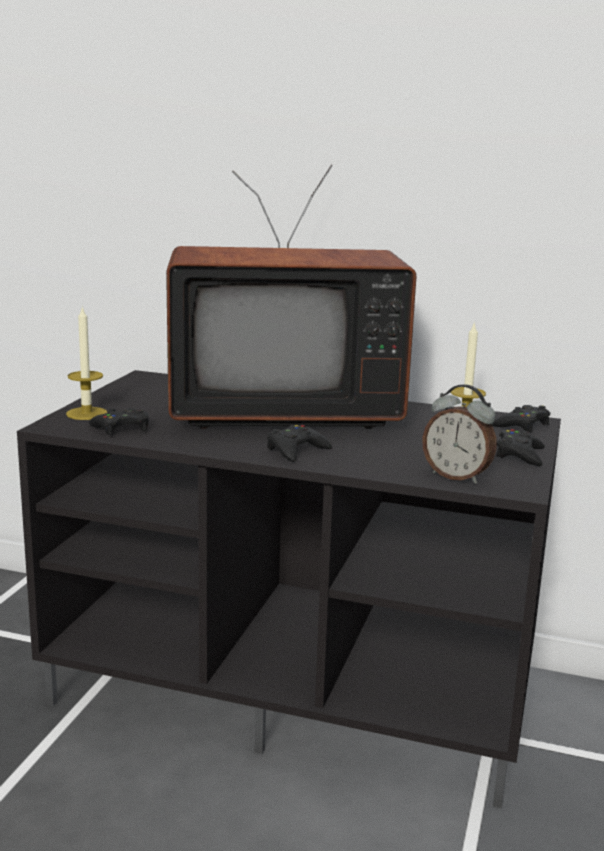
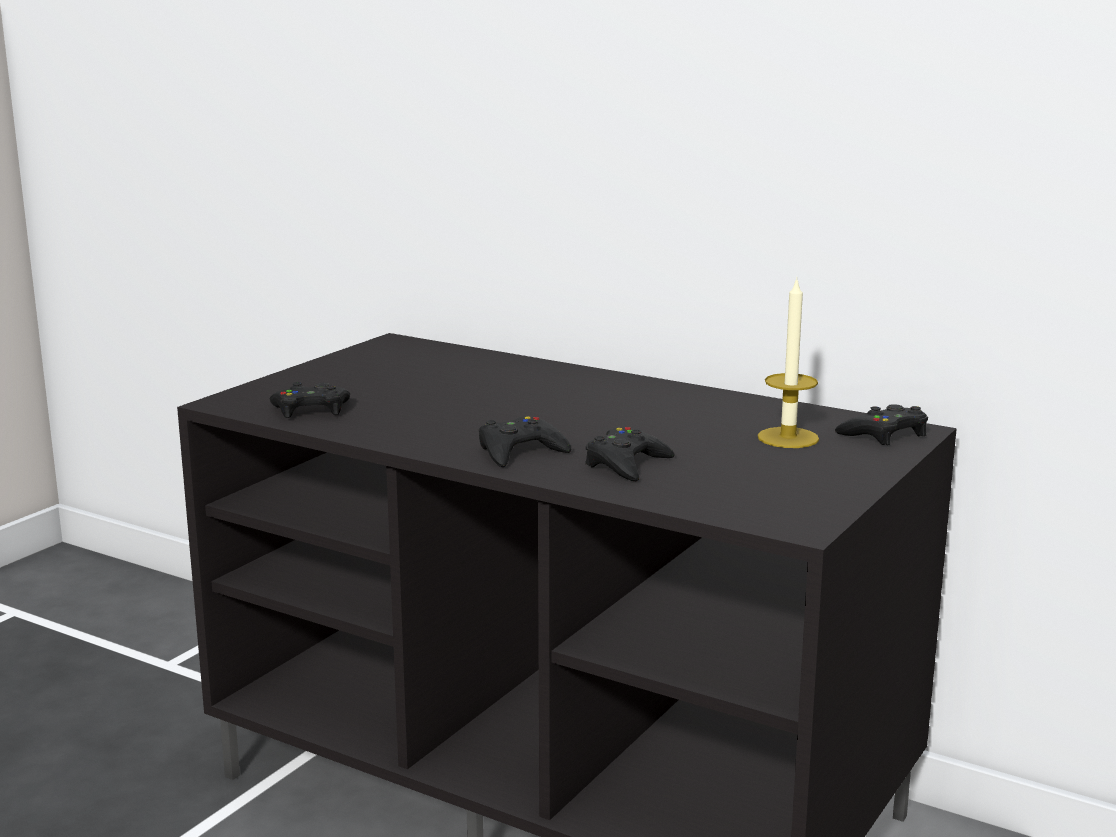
camera: 15 degrees right, 0 degrees up
candle [66,306,107,420] -> none
television [166,165,416,429] -> none
alarm clock [422,384,497,484] -> none
black game controller [496,429,545,466] -> black game controller moved to [585,427,675,481]

